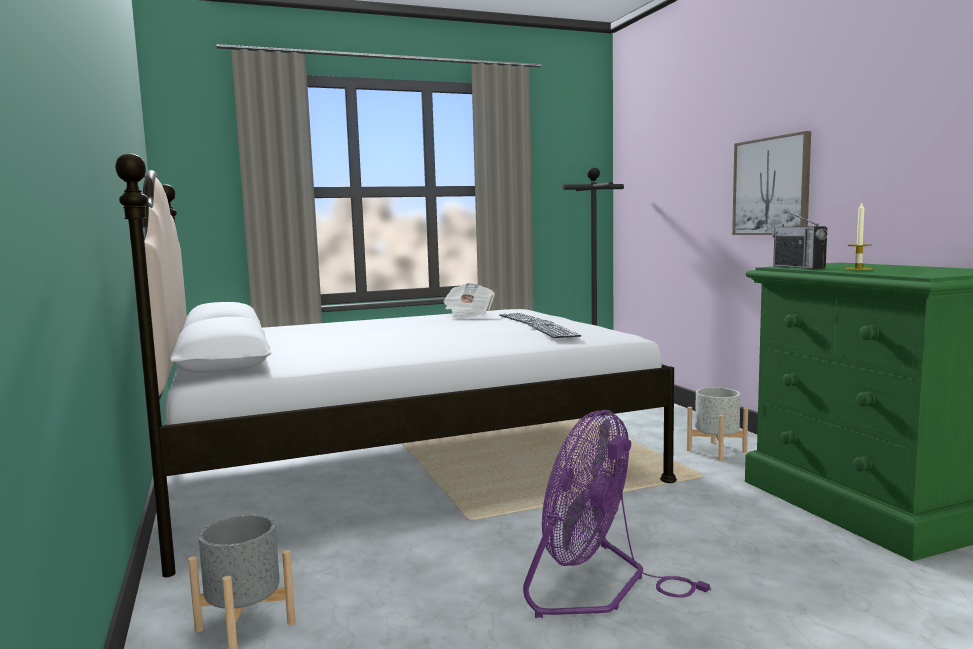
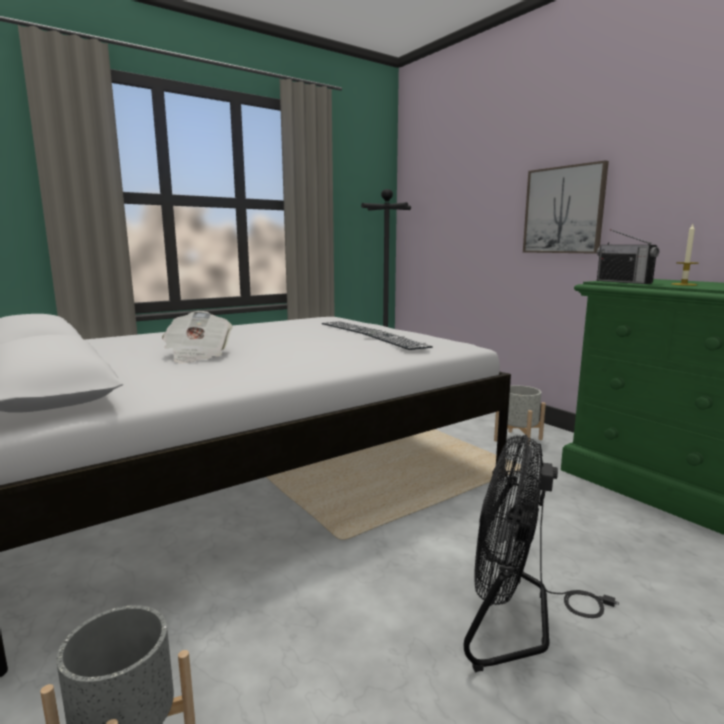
camera: 15 degrees left, 5 degrees up
newspaper [443,283,495,319] -> newspaper moved to [162,311,233,363]
purple fan [523,410,712,618] -> black fan [464,434,619,672]

